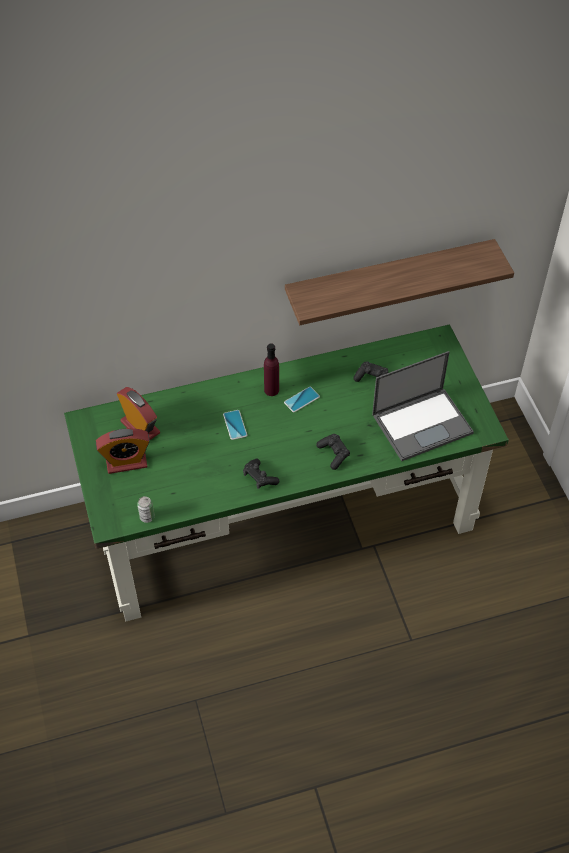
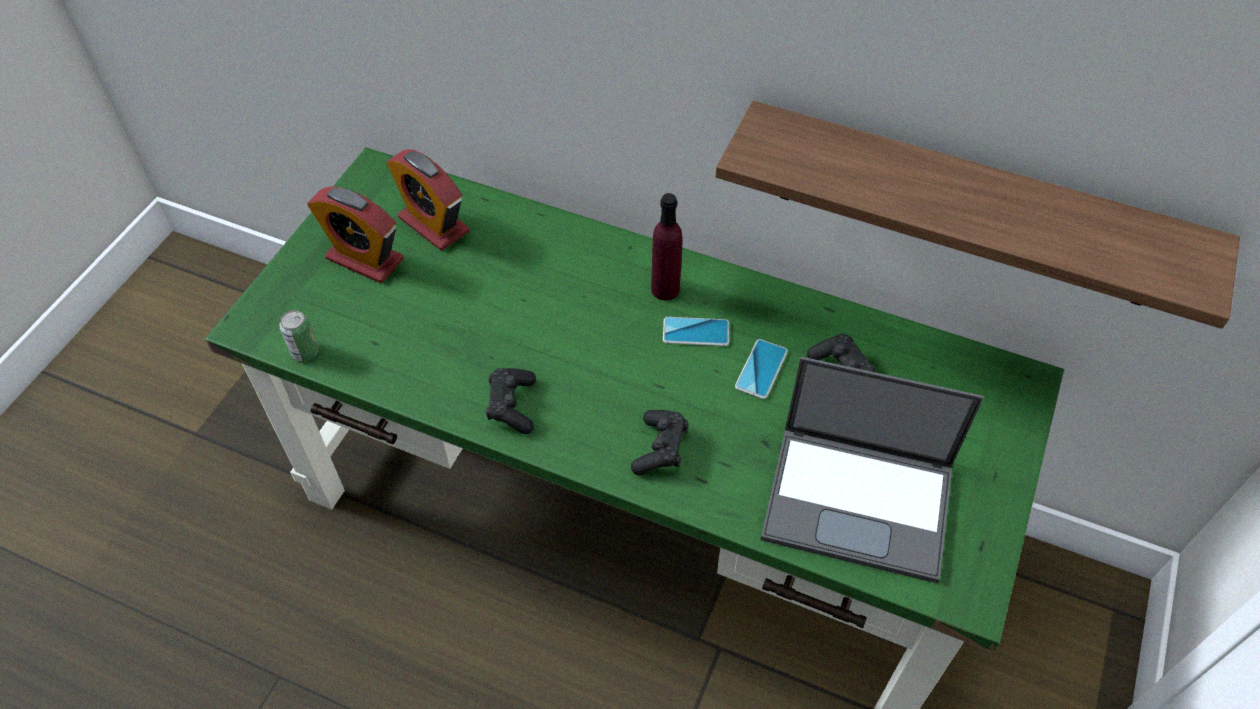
camera: 40 degrees right, 0 degrees up
alarm clock [117,387,160,440] -> alarm clock turned 135 degrees clockwise [387,149,469,251]
phone [223,410,247,440] -> phone moved to [735,339,788,399]

